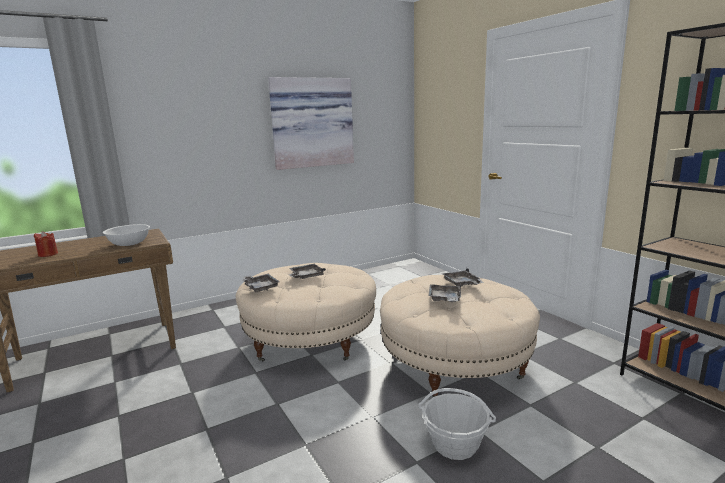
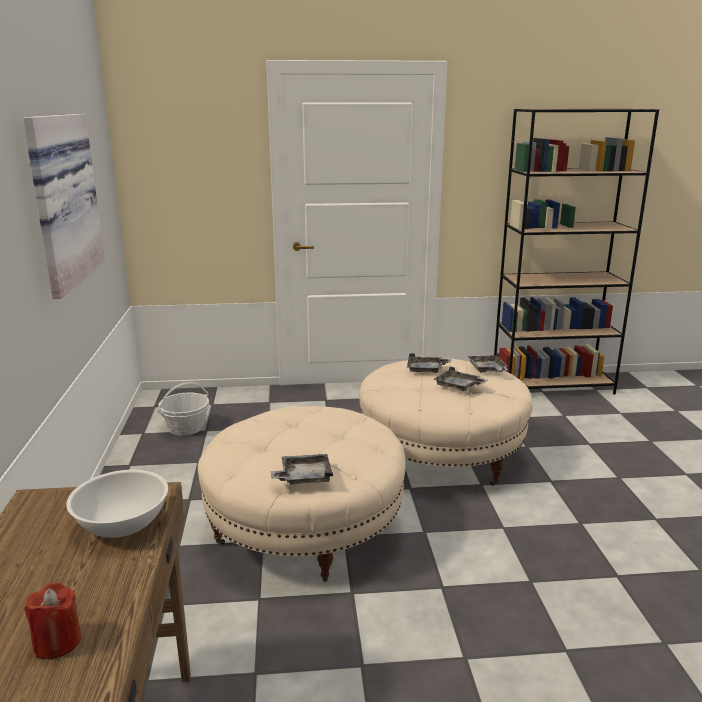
camera: 65 degrees left, 5 degrees up
grey tray [288,264,326,279] -> grey tray moved to [468,353,508,372]
basket [419,388,496,460] -> basket moved to [157,382,209,436]

